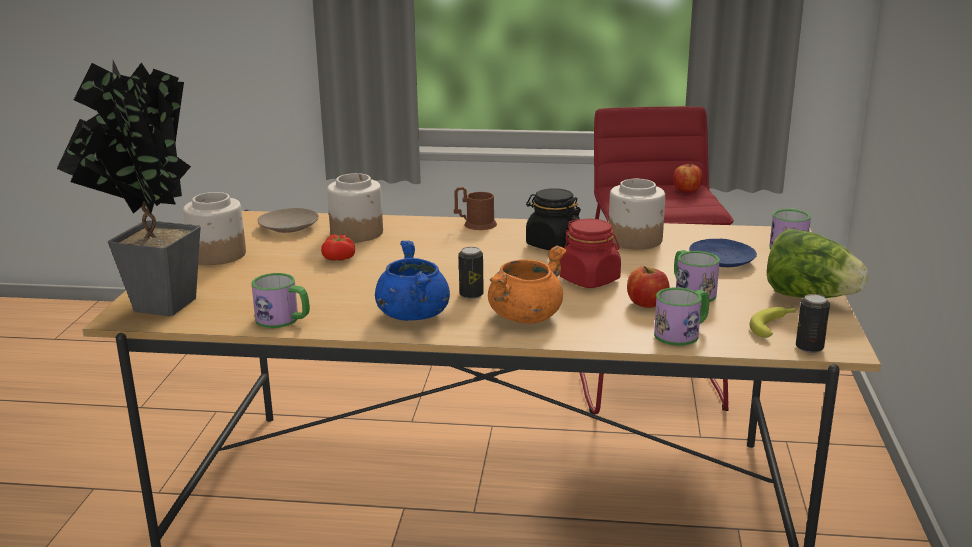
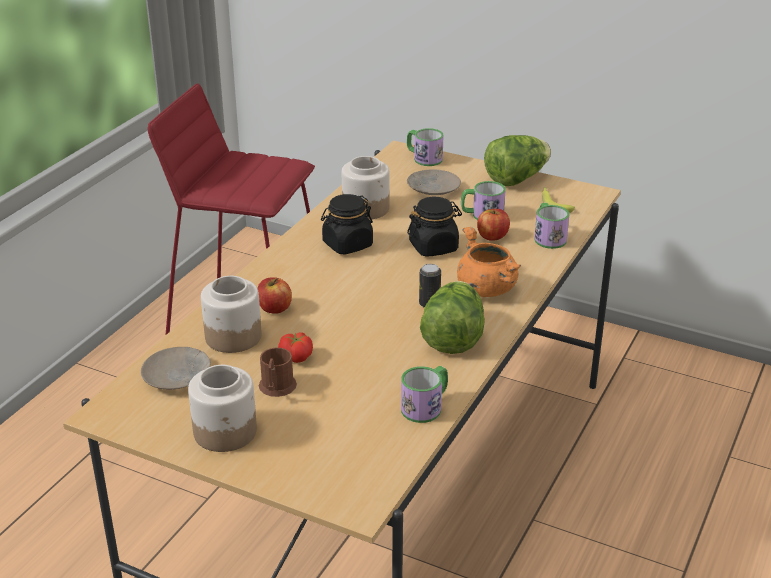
camera: 70 degrees left, 10 degrees up
potted plant [57,61,201,316] -> none
blue cooking pot [375,240,450,321] -> lettuce [420,281,485,354]
brown mug [454,187,497,230] -> brown mug moved to [259,348,297,397]
red jar [560,219,621,288] -> black jar [407,197,462,257]
apple [673,163,703,193] -> apple moved to [257,277,292,314]
blue plate [689,239,757,267] -> beige plate [407,170,461,195]
can [796,294,830,353] -> none

